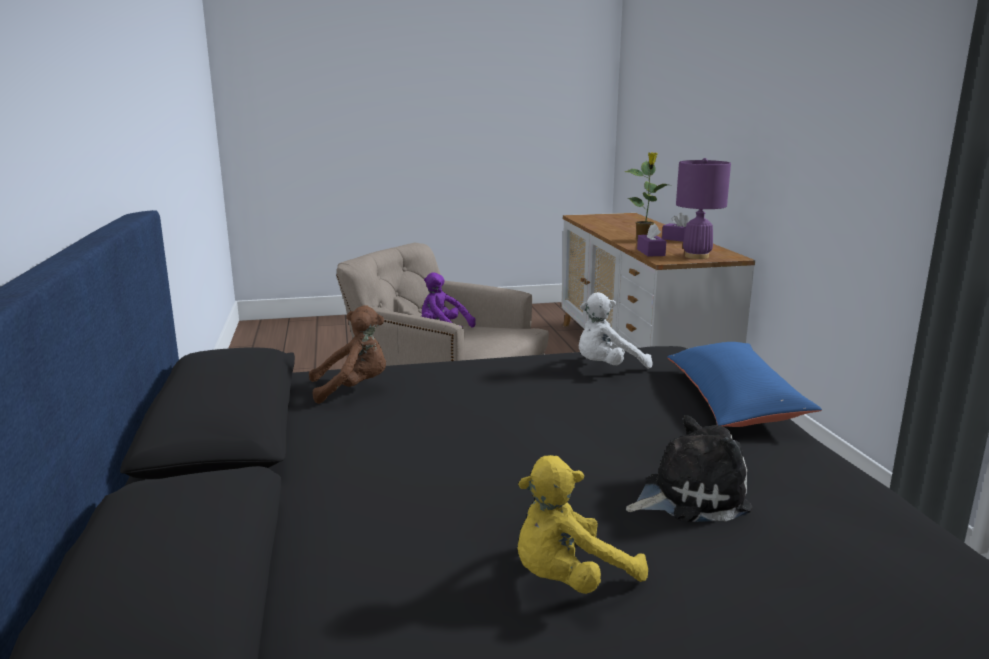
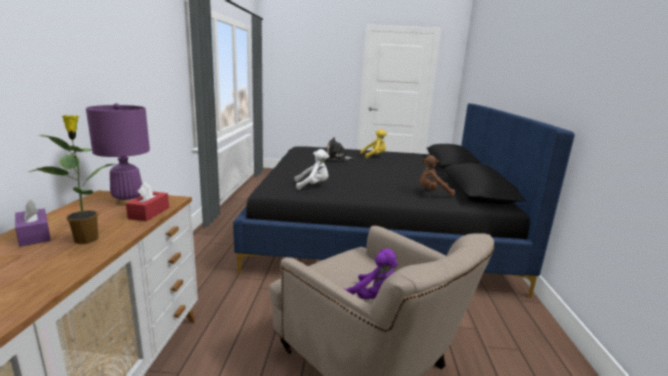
camera: 165 degrees left, 0 degrees up
purple tissue box [637,223,666,256] -> red tissue box [126,182,169,221]
blue pillow [667,342,822,427] -> none

